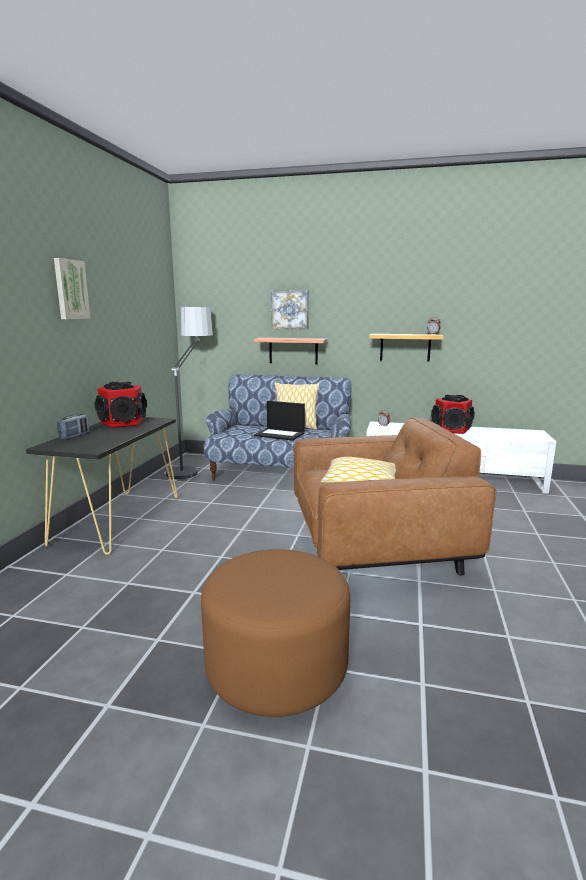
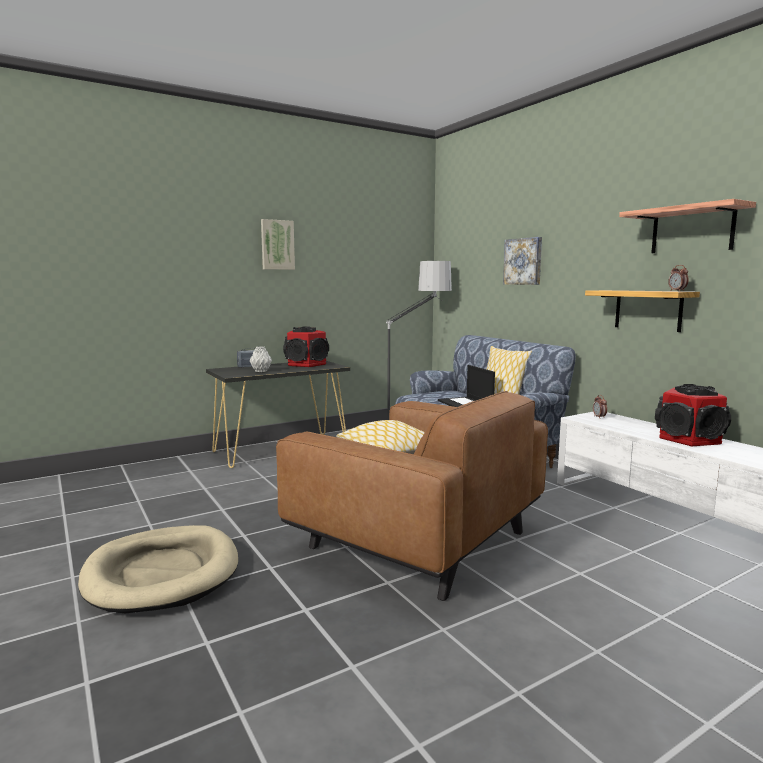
camera: 45 degrees right, 5 degrees down
brown ottoman [201,549,350,717] -> beige dog bed [78,525,238,613]
shelf [254,338,327,364] -> shelf moved to [619,199,756,253]
none -> grey vase [250,346,272,372]

